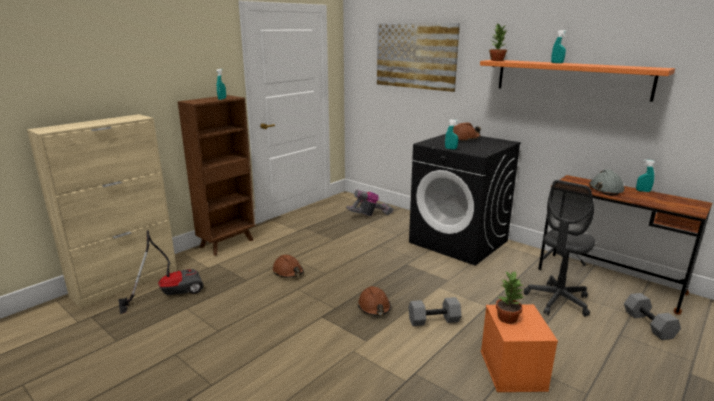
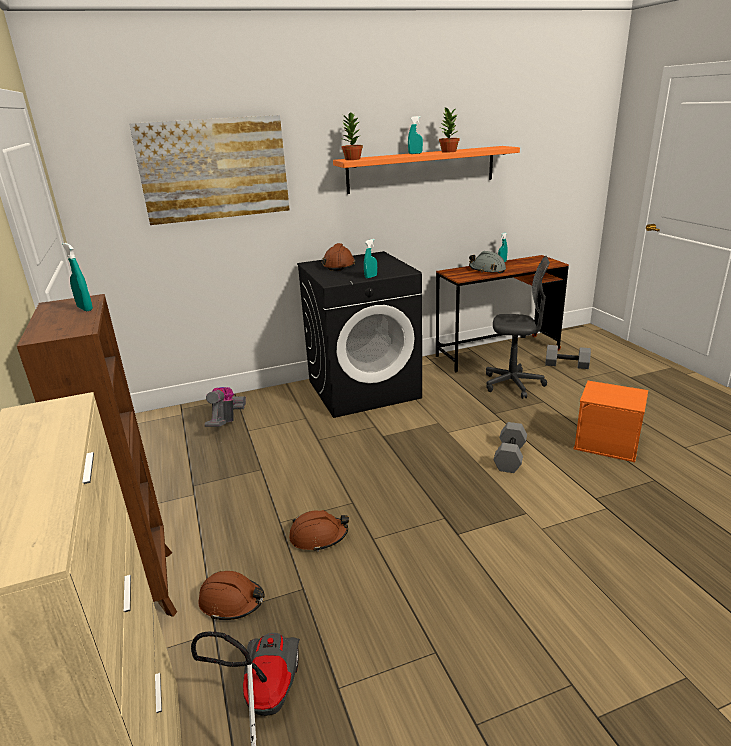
camera: 60 degrees left, 5 degrees up
brown hard hat [357,286,391,316] -> brown hard hat moved to [198,571,264,621]
potted plant [496,272,524,324] -> potted plant moved to [439,107,459,153]
grey office chair [524,180,595,317] -> grey office chair turned 60 degrees counterclockwise [486,256,550,399]

